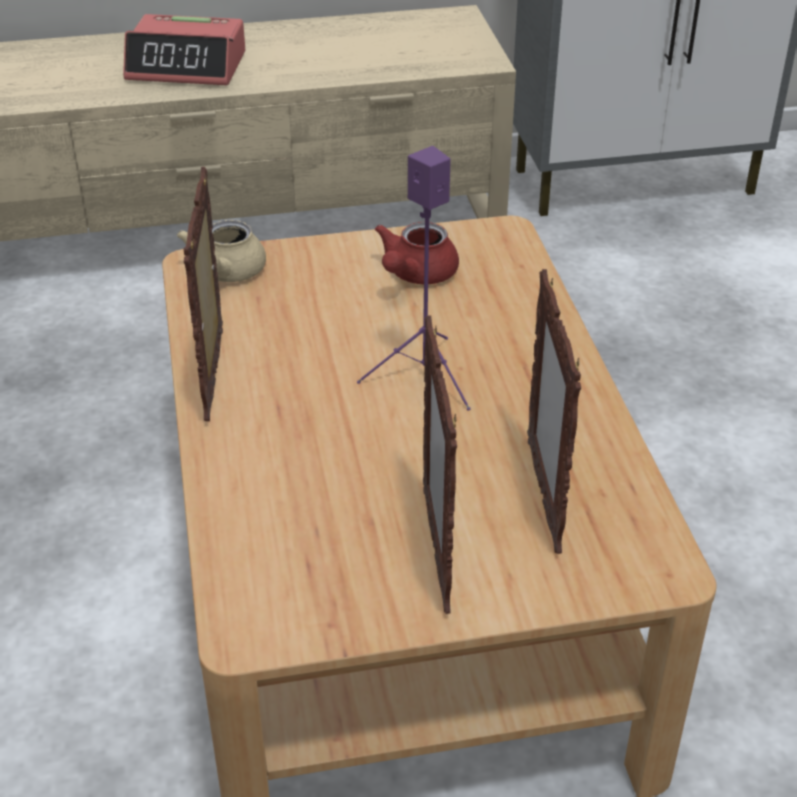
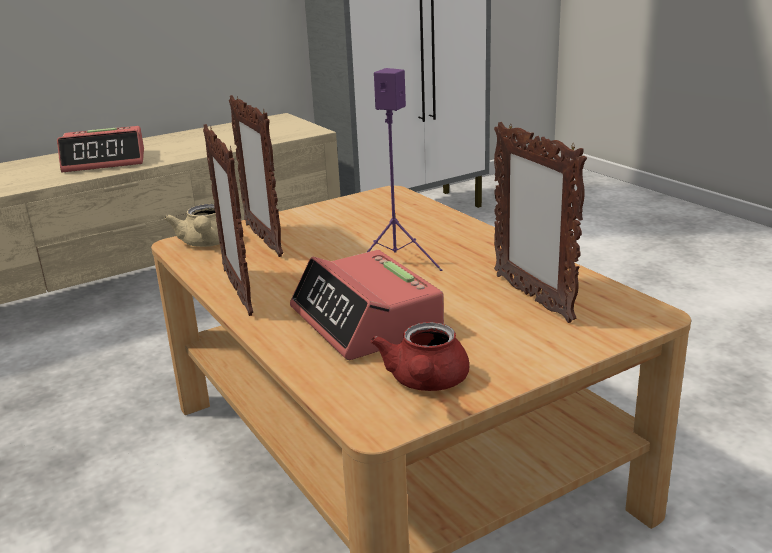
camera: 20 degrees left, 15 degrees down
red teapot [375,222,459,284] -> red teapot moved to [371,322,469,391]
picture frame [423,315,457,614] -> picture frame moved to [229,95,283,257]
none -> alarm clock [290,250,444,360]

